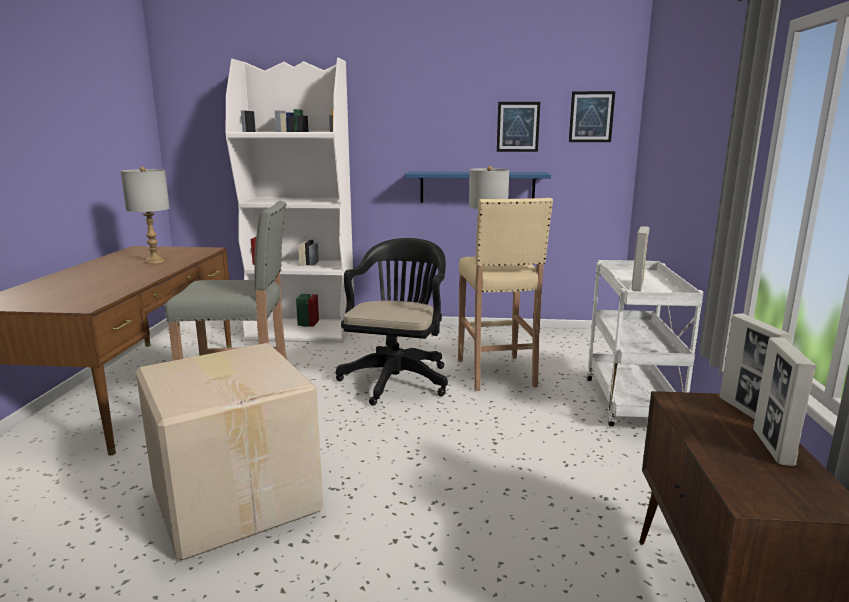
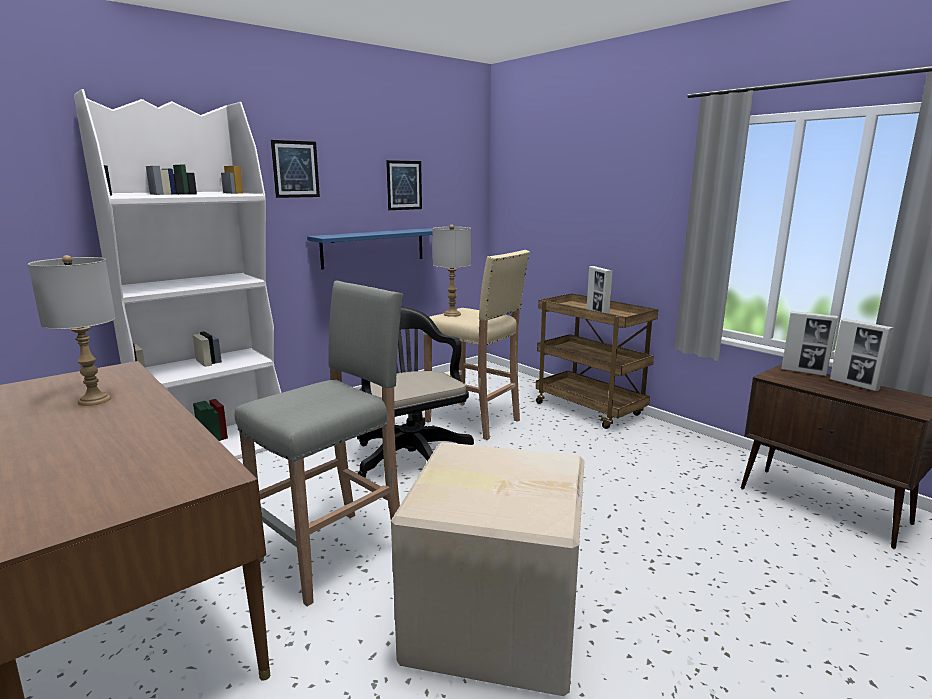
camera: 45 degrees left, 0 degrees up
picture [569,91,615,142] -> picture moved to [271,140,320,198]
white cart [587,260,703,426] -> brown cart [536,293,658,429]

